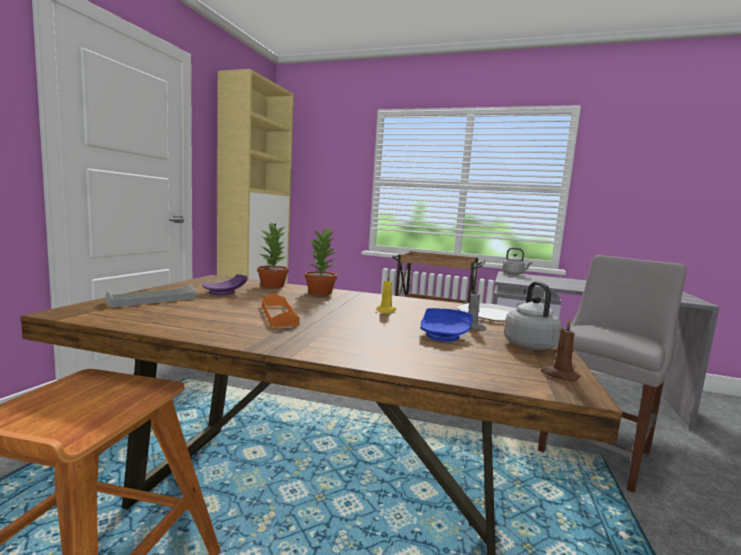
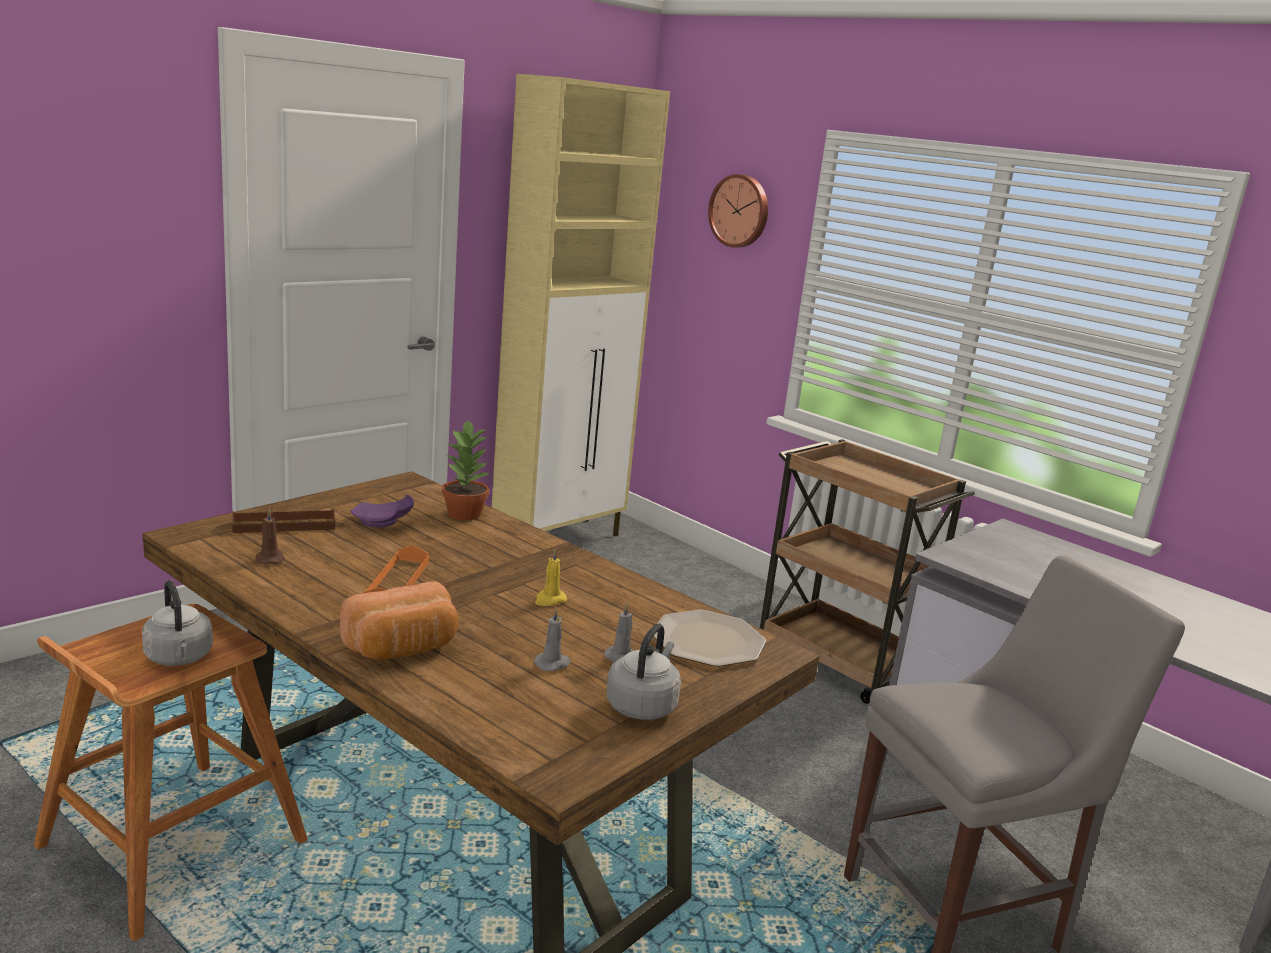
camera: 25 degrees right, 10 degrees up
grey tray [105,284,196,307] -> brown tray [232,508,335,533]
potted plant [305,228,338,295] -> none
blue plate [420,308,473,342] -> grey candle [534,607,571,671]
grey kettle [502,248,532,275] -> grey kettle moved to [142,580,213,666]
brown candle [541,318,580,381] -> brown candle moved to [256,509,285,565]
none -> bread [340,581,458,660]
none -> wall clock [708,174,768,248]

